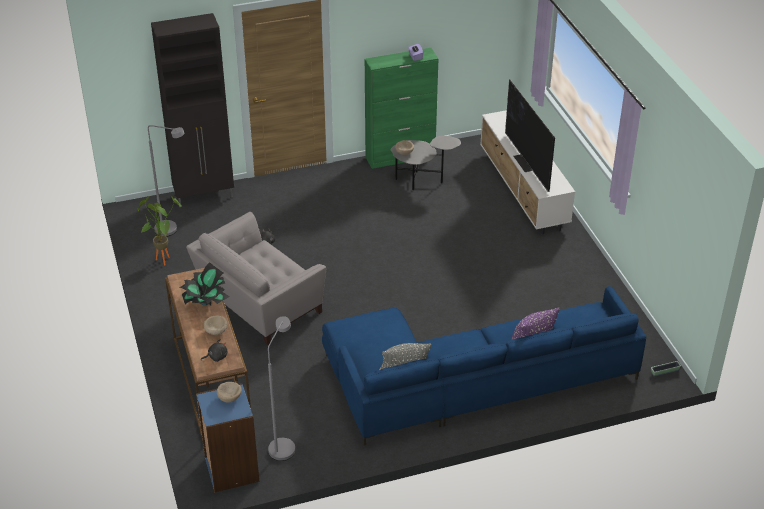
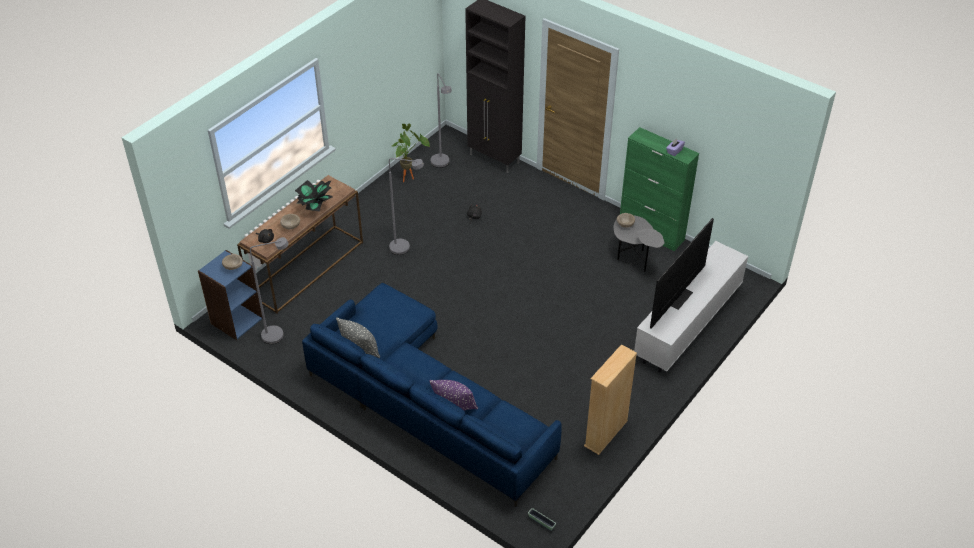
camera: 55 degrees right, 5 degrees up
grey armchair [186,212,326,345] -> grey floor lamp [389,158,424,255]
none -> beige bookcase [584,344,637,455]

